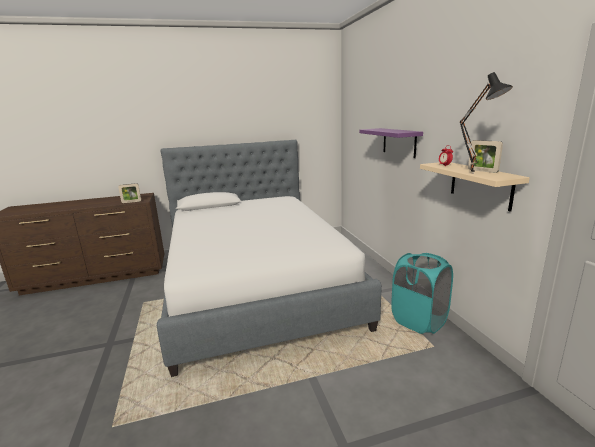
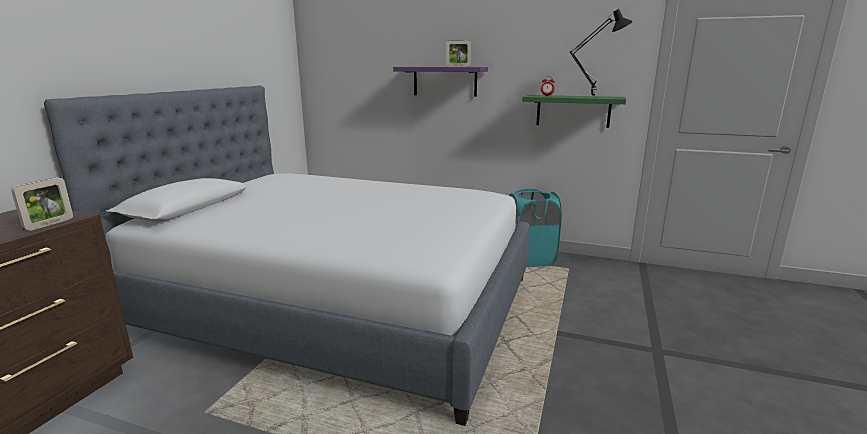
camera: 55 degrees left, 0 degrees up
beige shelf [420,162,530,212] -> green shelf [522,95,626,128]
picture frame [468,140,503,173] -> picture frame moved to [446,40,471,67]

